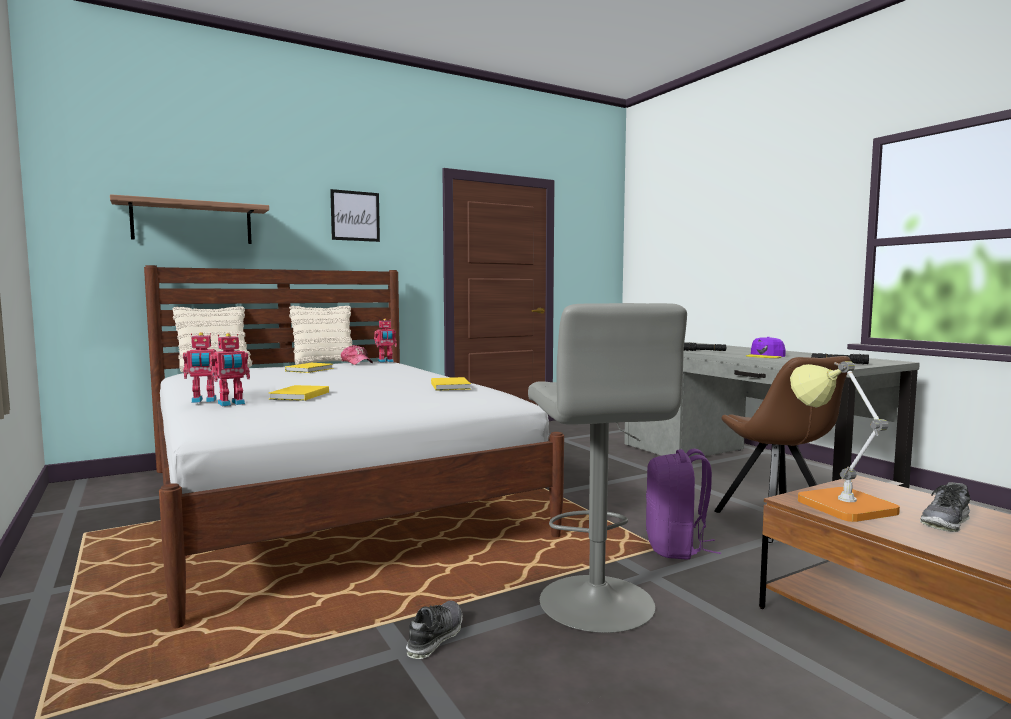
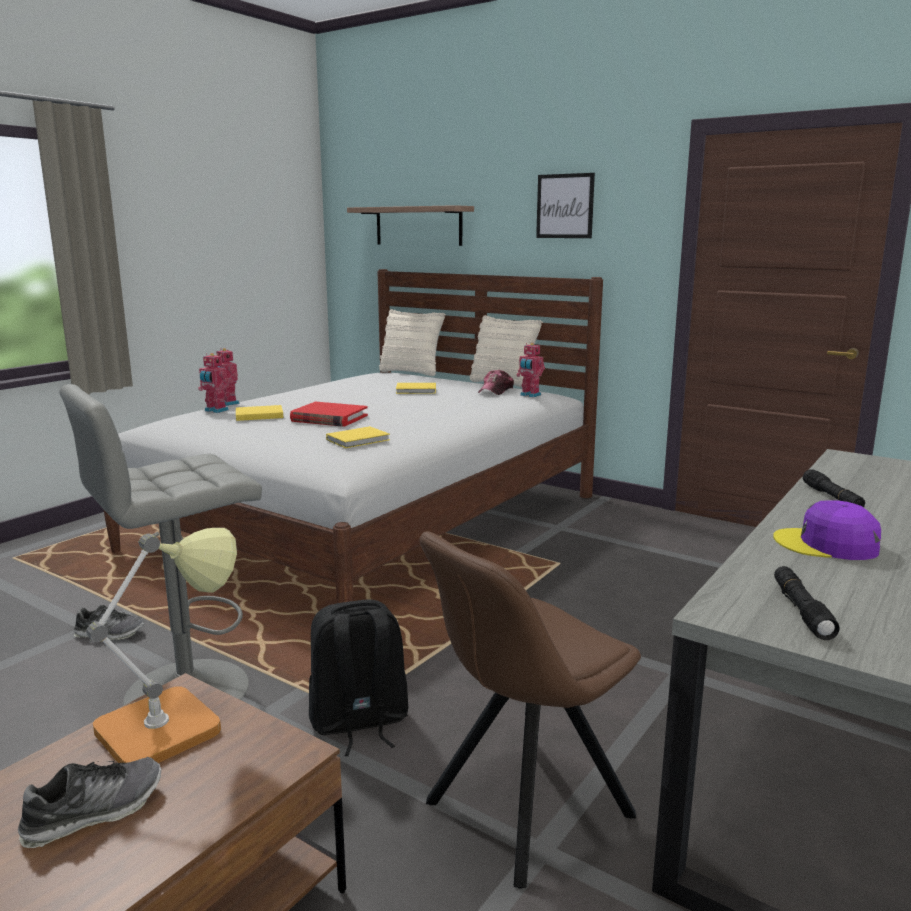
camera: 65 degrees right, 10 degrees up
purple backpack [646,449,721,560] -> black backpack [309,599,408,756]
shoe [920,482,971,532] -> shoe turned 120 degrees clockwise [18,757,161,848]
none -> red book [290,402,368,427]

